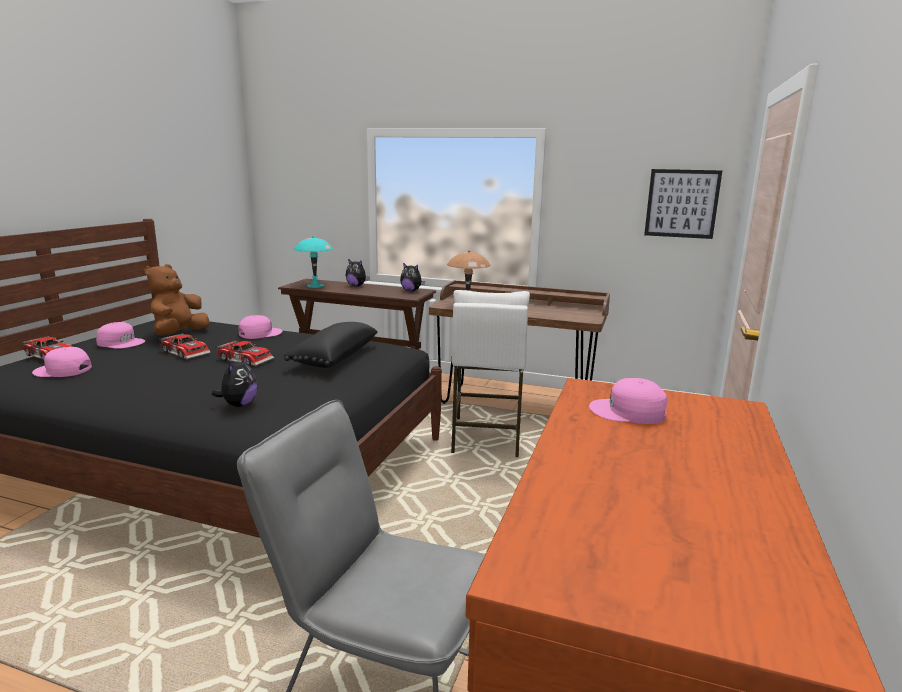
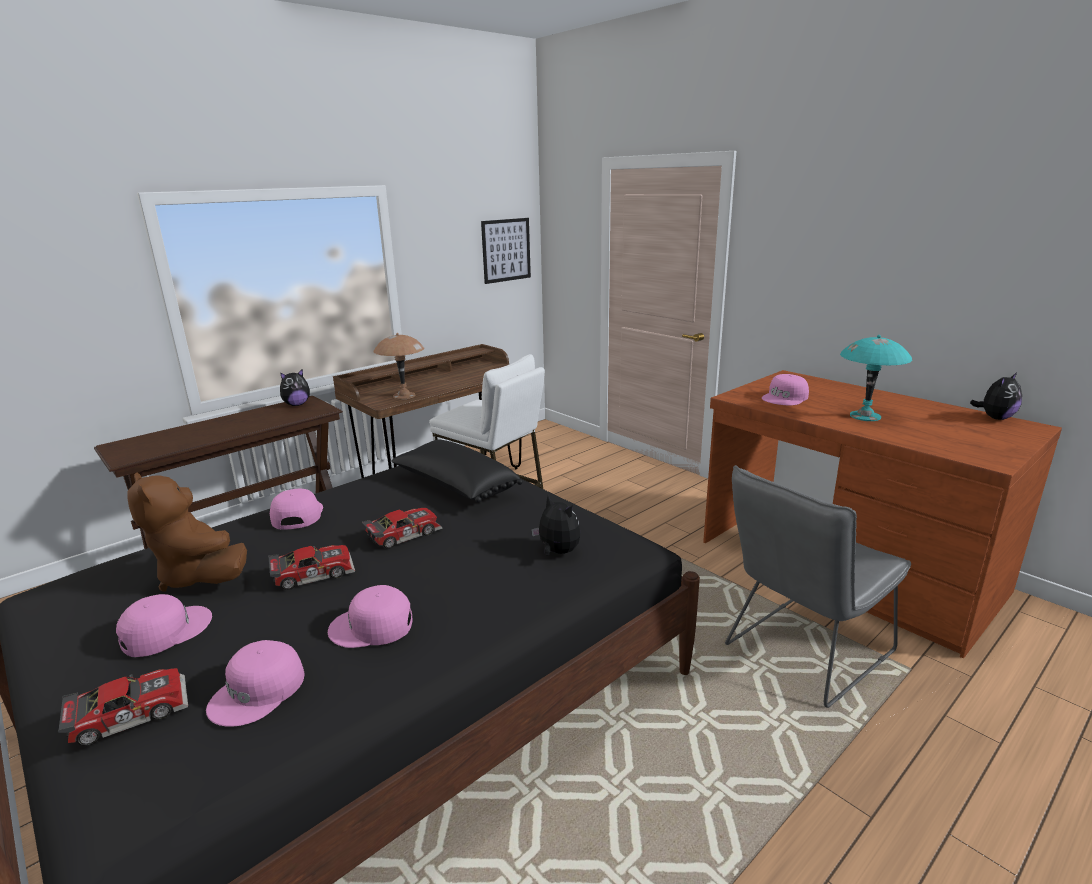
camera: 60 degrees left, 5 degrees up
turquoise table lamp [294,236,333,288] -> turquoise table lamp moved to [840,335,912,421]
plush toy [346,259,370,286] -> plush toy moved to [970,373,1022,420]
none -> pink cap [328,585,412,648]

